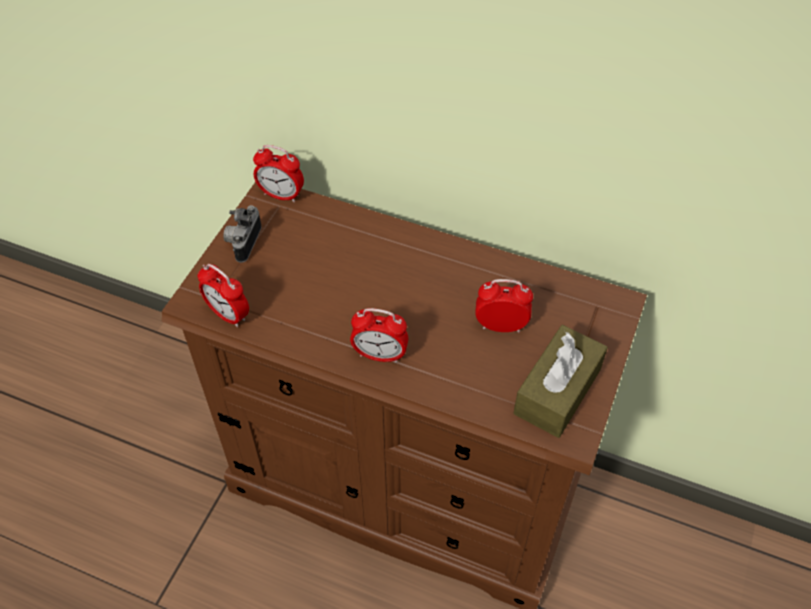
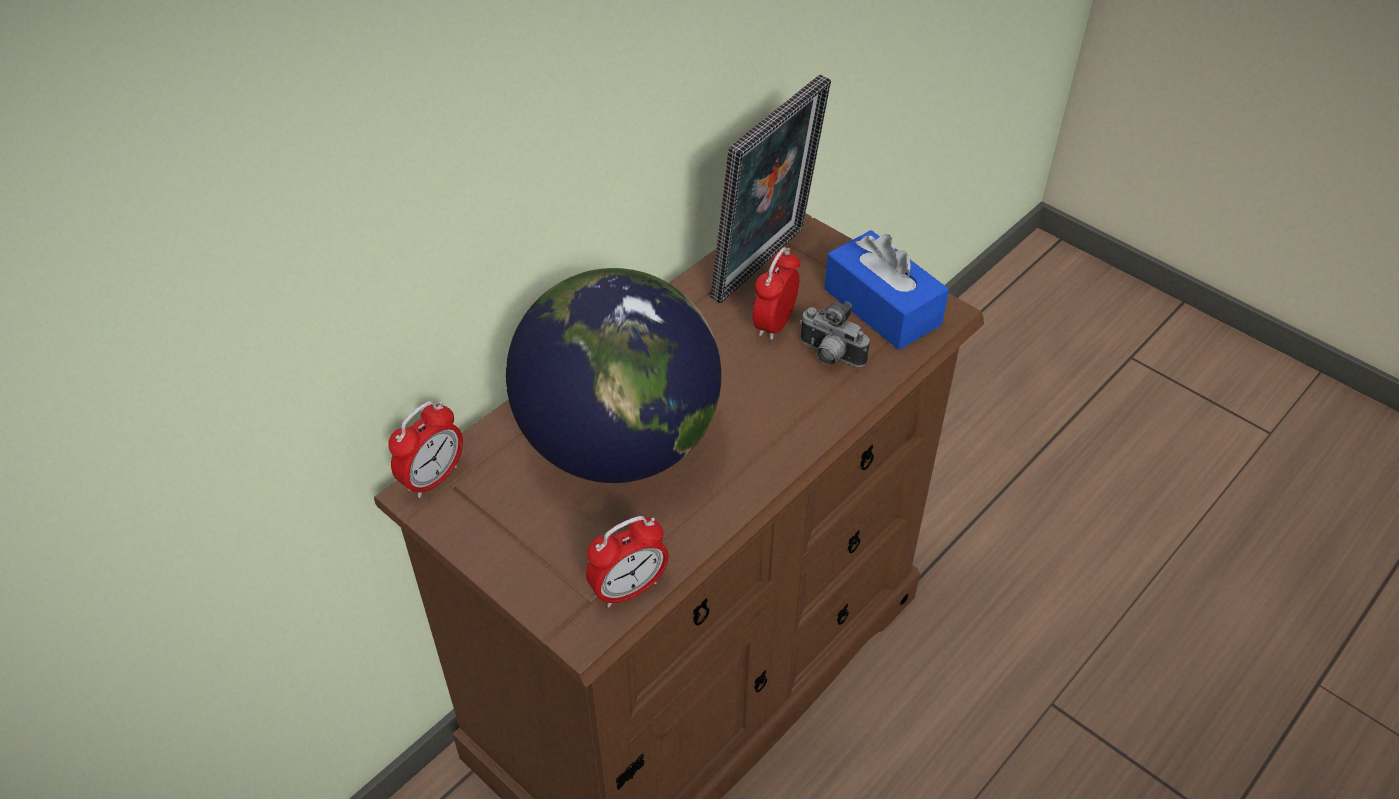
camera: 70 degrees left, 5 degrees down
camera [223,205,262,263] -> camera moved to [800,301,870,367]
alarm clock [350,308,408,363] -> none
brown tissue box [514,325,608,438] -> blue tissue box [824,230,949,350]
none -> globe [506,268,721,483]
none -> picture frame [711,74,831,304]

